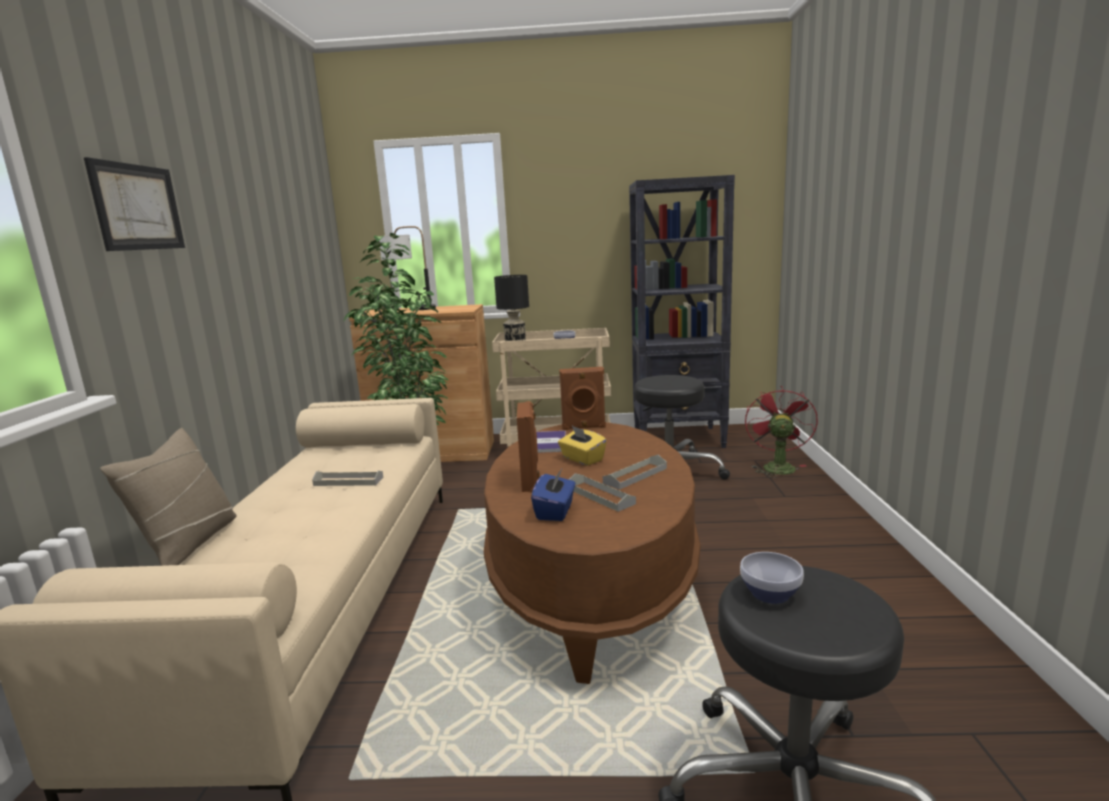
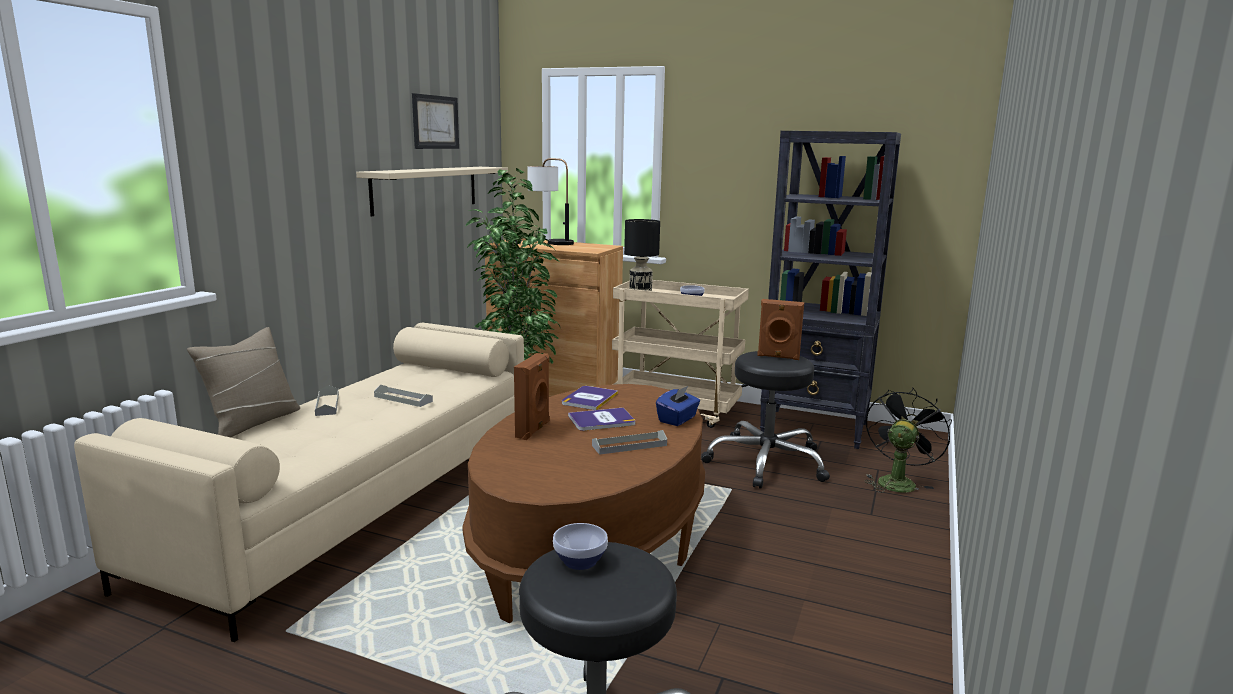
camera: 20 degrees right, 0 degrees up
picture [84,157,185,251] -> picture moved to [412,93,459,149]
blue tissue box [531,469,575,521] -> blue tissue box moved to [656,386,700,426]
yellow tissue box [558,426,607,466] -> book [568,408,635,431]
brown speaker [559,367,606,430] -> brown speaker moved to [757,299,804,360]
grey tray [569,473,636,512] -> grey tray moved to [315,385,339,416]
red fan [745,386,818,478] -> black fan [865,388,952,493]
none -> beige shelf [356,167,508,216]

